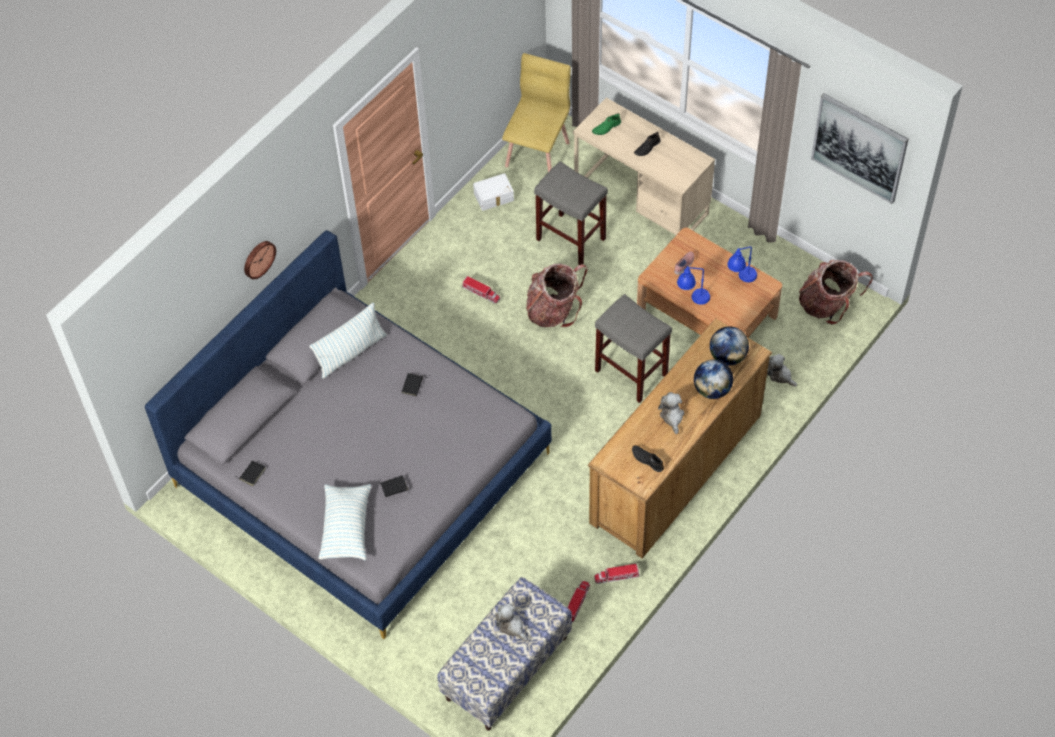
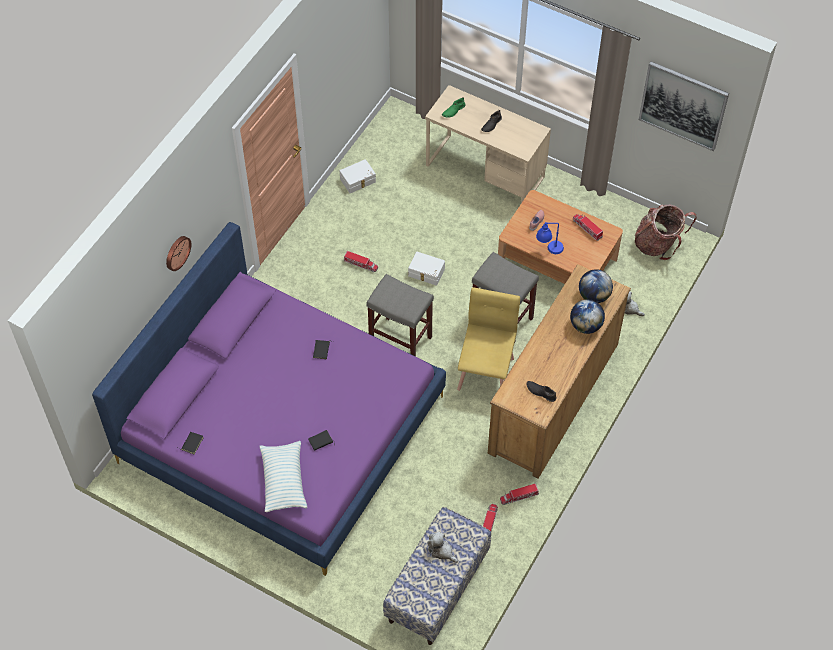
camera: 10 degrees left, 0 degrees up
grey bed [145,230,552,639] -> purple bed [92,222,446,576]
pillow [310,303,387,379] -> none
yellow chair [502,53,571,172] -> yellow chair moved to [457,287,520,391]
backpack [526,264,588,327] -> white storage box [408,252,445,286]
grey stool [534,161,608,265] -> grey stool moved to [366,274,434,357]
plush toy [658,392,684,434] -> none
blue table lamp [727,246,757,282] -> toy truck [573,214,603,241]

